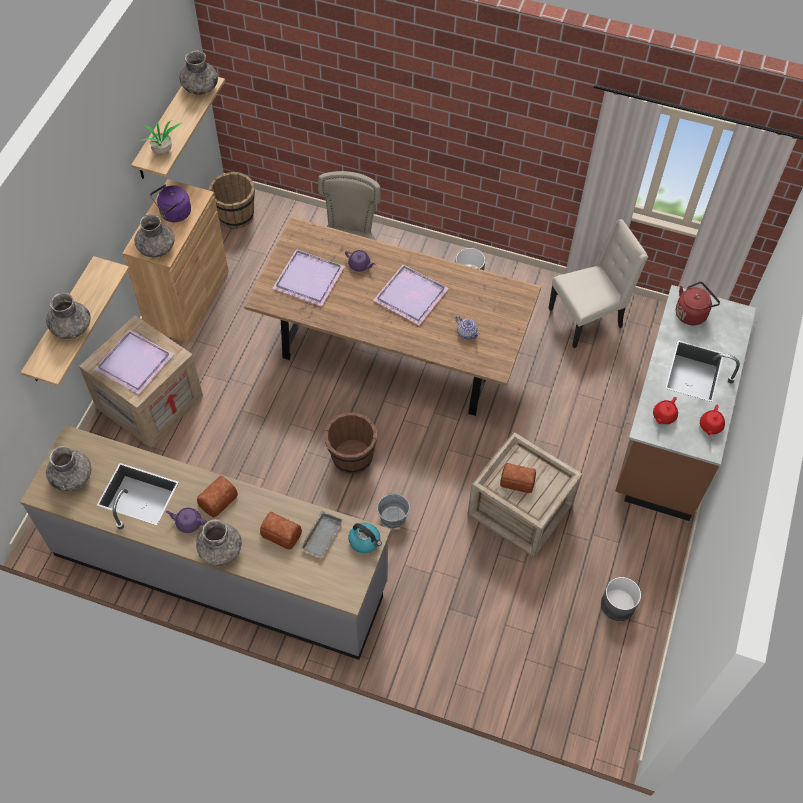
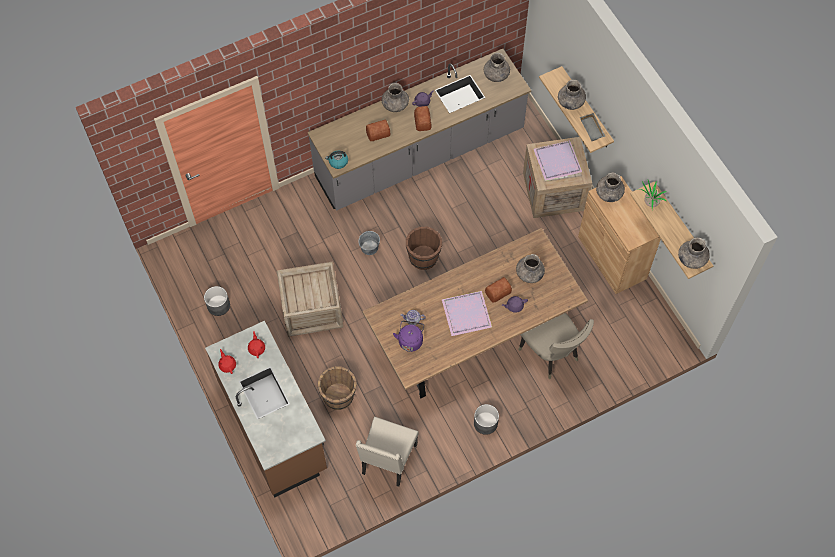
camera: 135 degrees right, 5 degrees up
purple kettle [150,185,191,222] -> purple kettle moved to [393,321,424,352]
brown bucket [209,172,255,229] -> brown bucket moved to [318,366,357,410]
purple tray [272,249,345,306] -> grey vase [516,254,545,283]
grey tray [300,511,343,557] -> grey tray moved to [580,113,605,141]
bread [500,463,536,493] -> bread moved to [485,277,512,303]
red kettle [676,281,720,325] -> none

